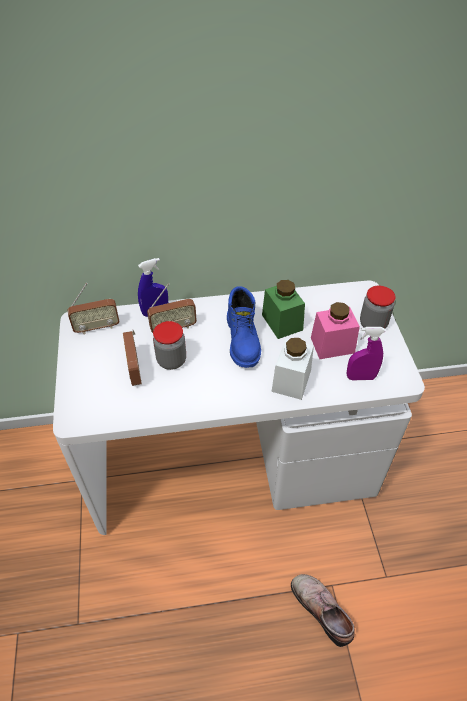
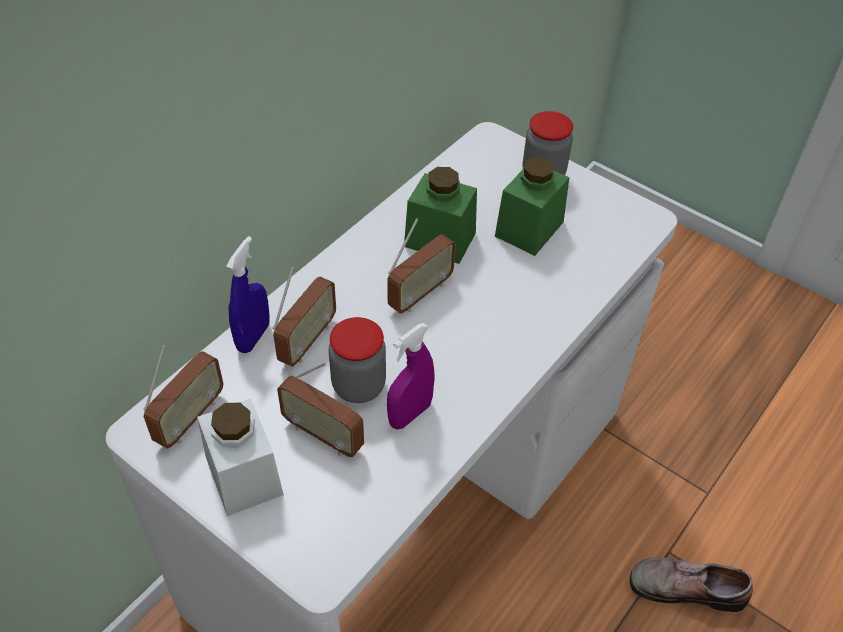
camera: 45 degrees left, 0 degrees up
blue boot [227,286,261,368] -> radio [388,218,456,313]
white jar [271,338,314,400] -> white jar moved to [197,399,284,516]
pink jar [311,302,360,359] -> green jar [495,156,570,256]
purple spray bottle [347,327,386,380] -> purple spray bottle moved to [387,323,435,429]

